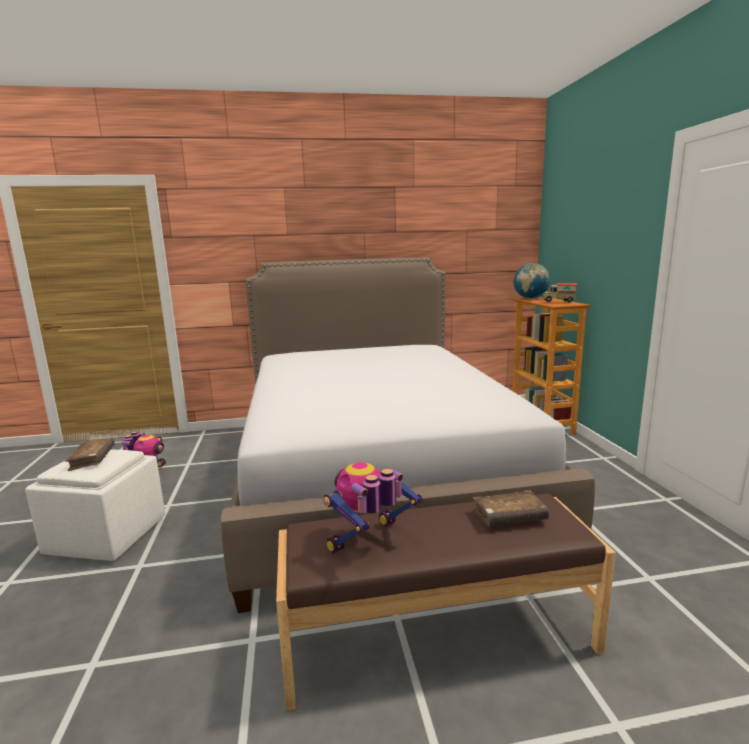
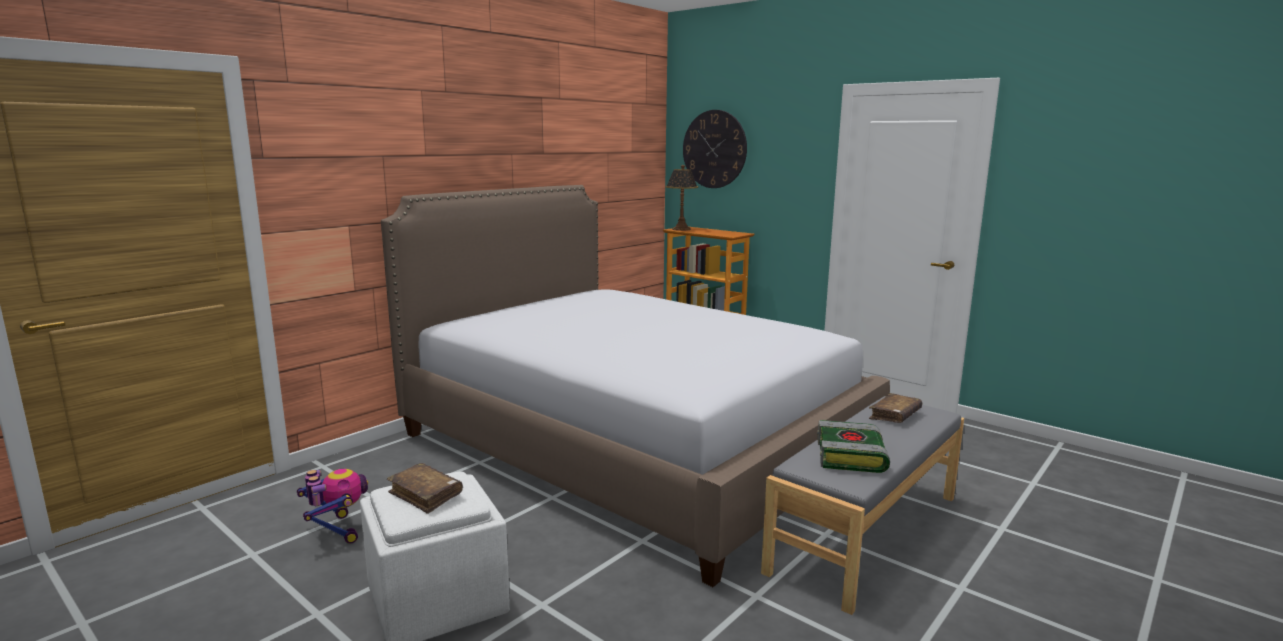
camera: 40 degrees left, 0 degrees up
brown bench [276,493,616,710] -> grey bench [761,396,964,615]
toy robot [323,462,423,554] -> book [817,420,890,473]
globe [514,263,550,299] -> table lamp [666,165,698,231]
toy truck [543,283,577,302] -> none
none -> wall clock [683,110,747,188]

